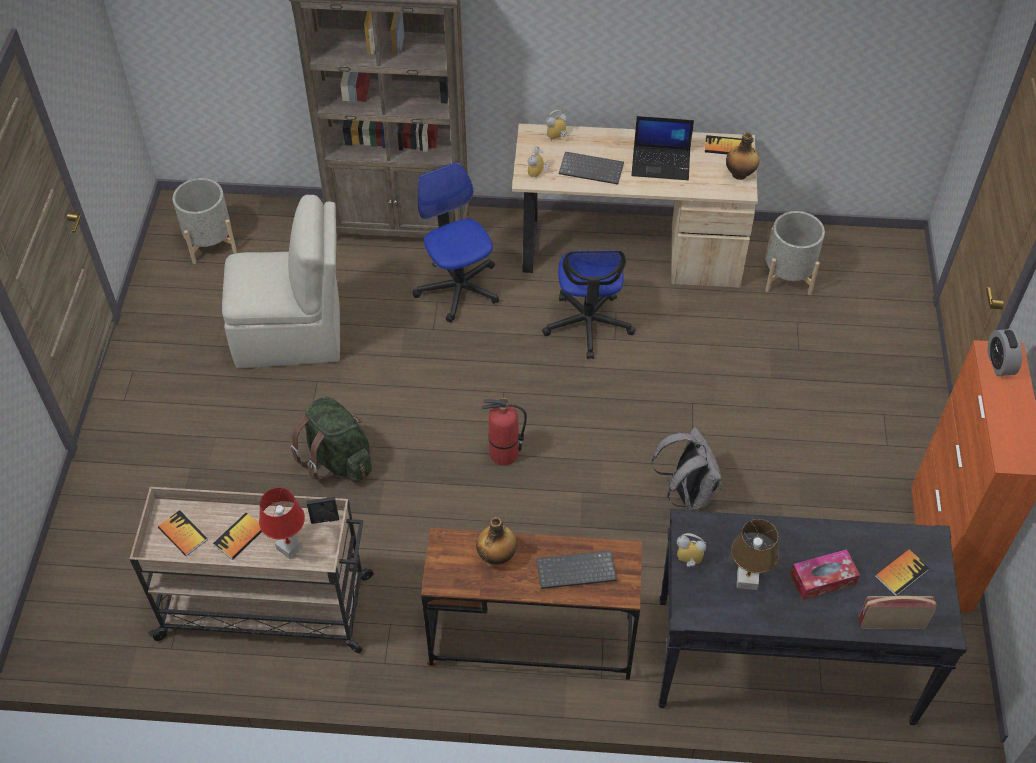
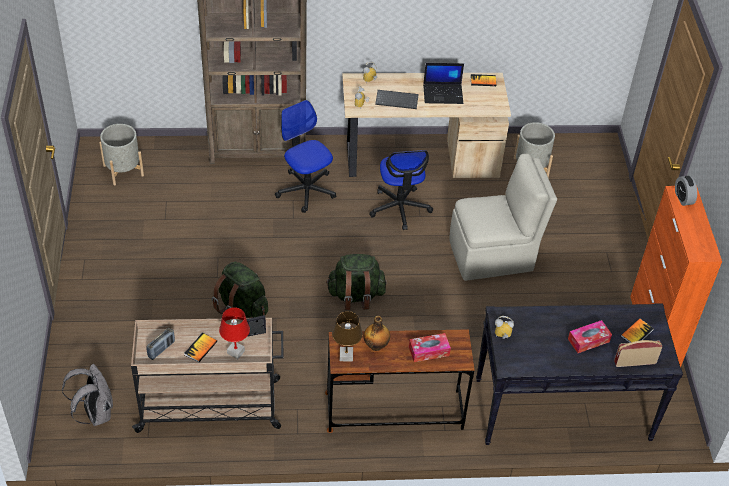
camera: 10 degrees left, 5 degrees down
book [158,510,207,556] -> radio [146,328,175,360]
beige chair [222,195,340,368] -> beige chair moved to [449,154,557,281]
fire extinguisher [482,398,527,466] -> green backpack [326,254,387,310]
keyboard [536,550,617,589] -> tissue box [409,333,451,362]
grey backpack [652,427,722,511] -> grey backpack moved to [62,364,113,426]
bottle [726,132,759,180] -> none
brown table lamp [731,519,779,590] -> brown table lamp moved to [332,311,363,362]

